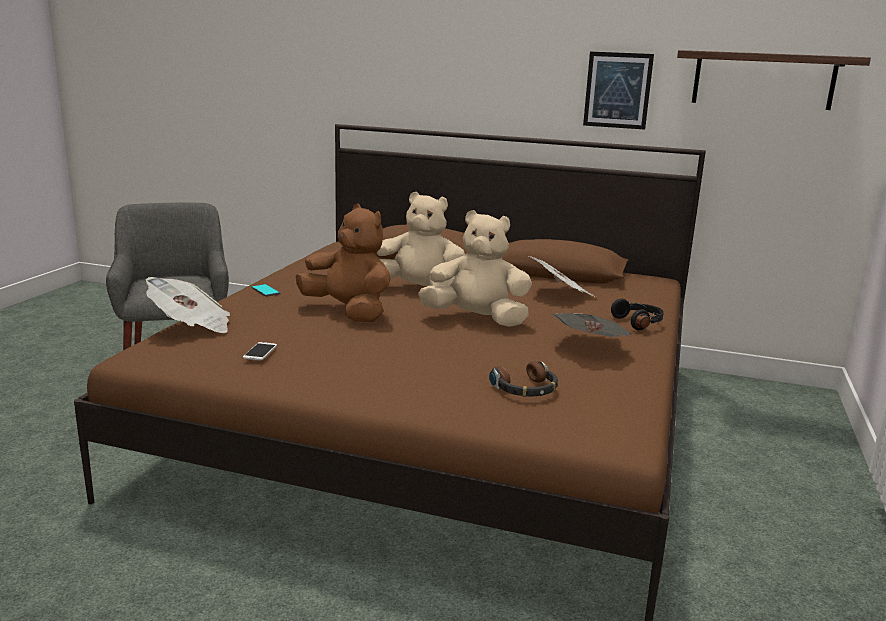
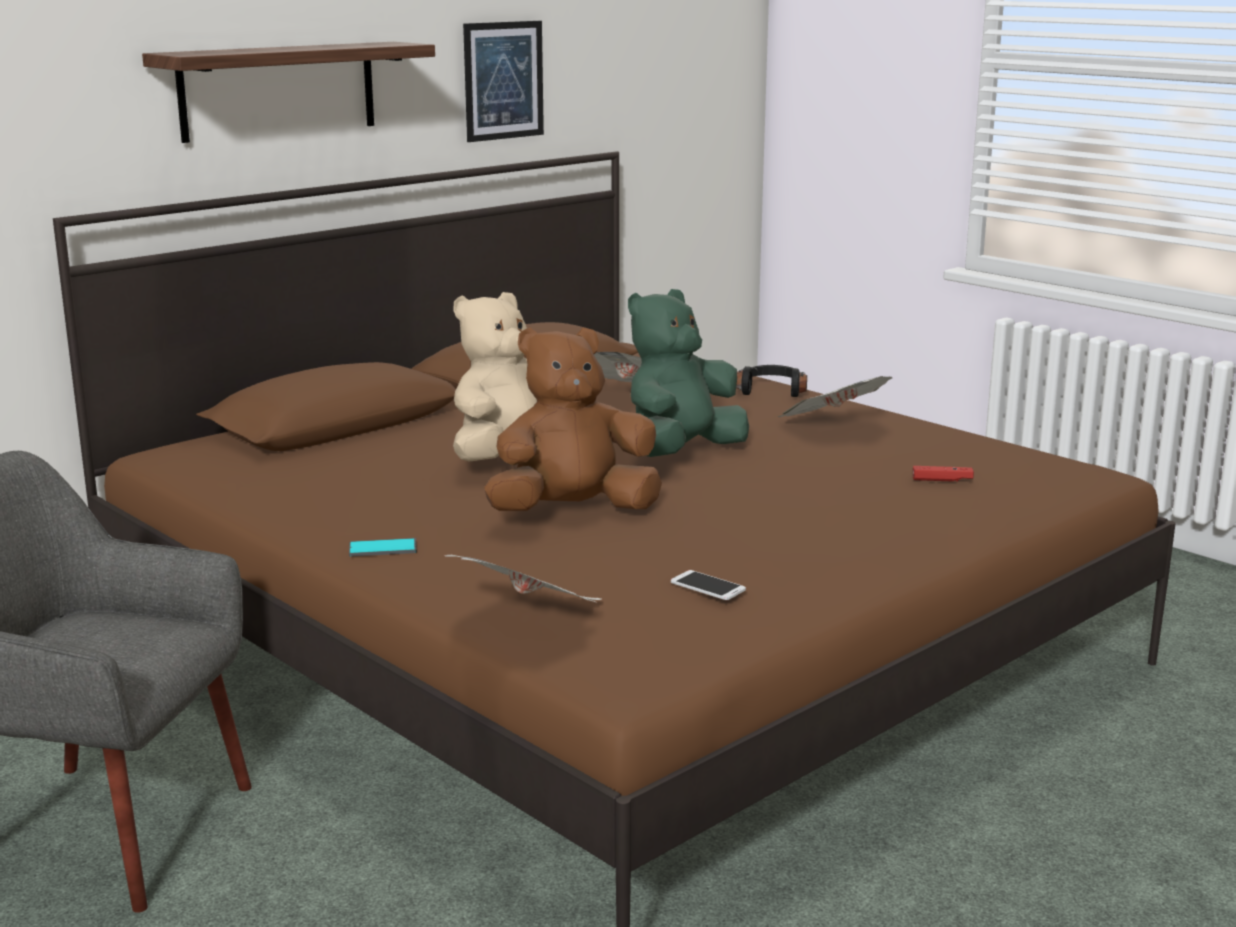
camera: 60 degrees left, 0 degrees up
beige plush toy [418,210,532,327] -> green plush toy [628,289,749,457]
headphones [489,361,558,397] -> red game controller [913,466,974,482]
shelf [677,50,871,110] -> shelf moved to [142,42,435,143]

